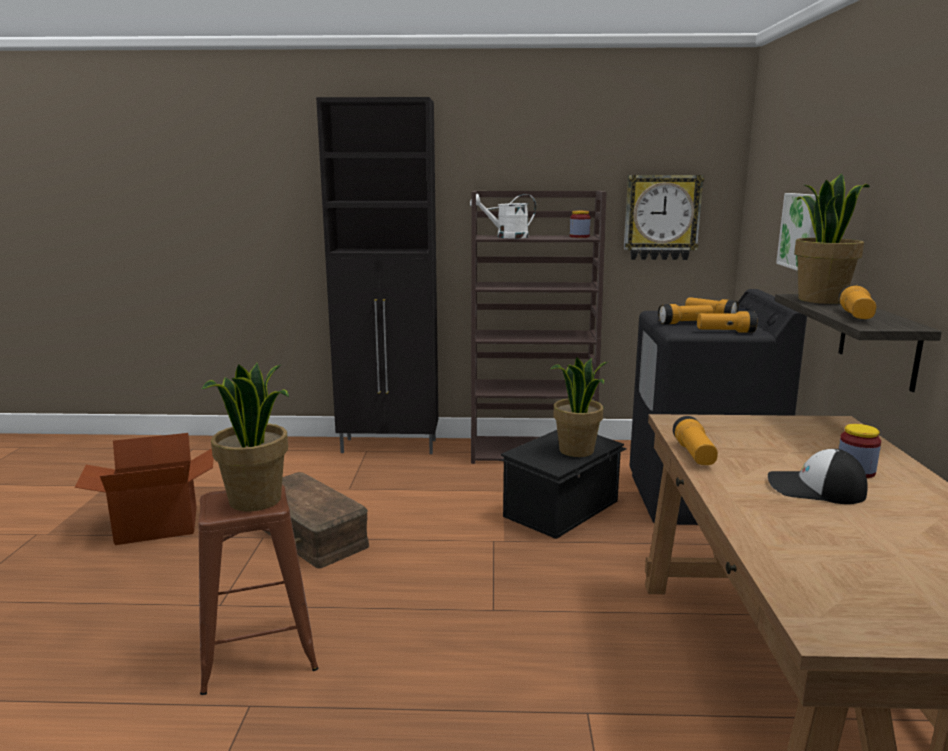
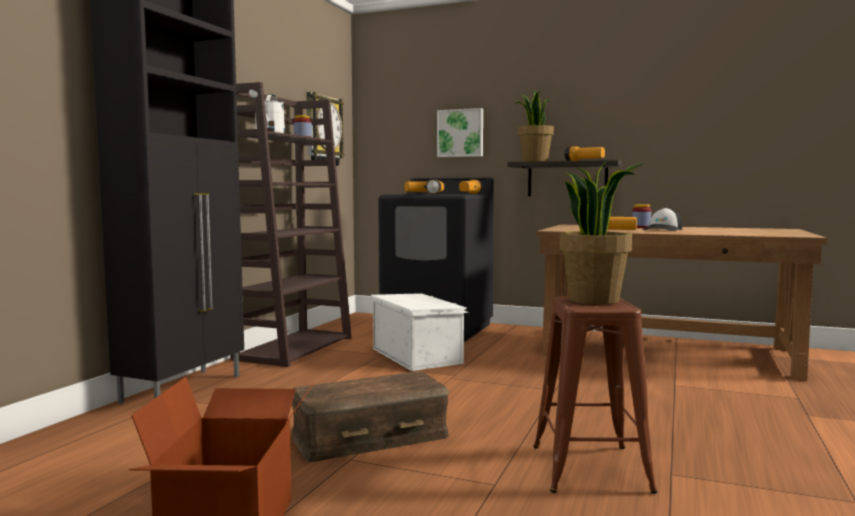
camera: 70 degrees left, 10 degrees down
black storage box [501,430,627,539] -> white storage box [371,293,469,371]
potted plant [550,357,608,457] -> none

